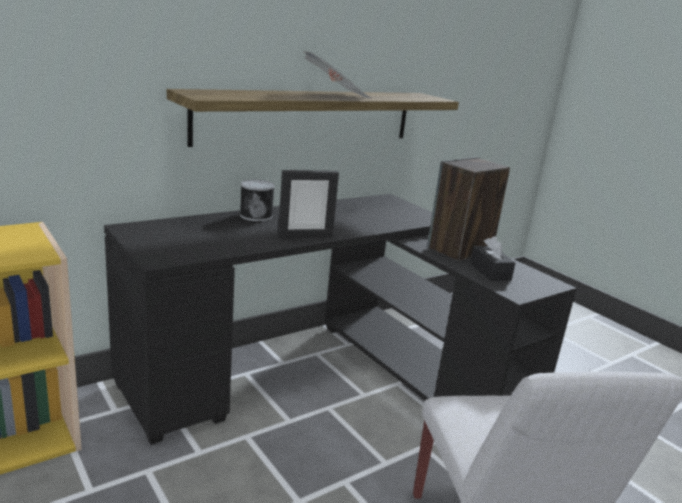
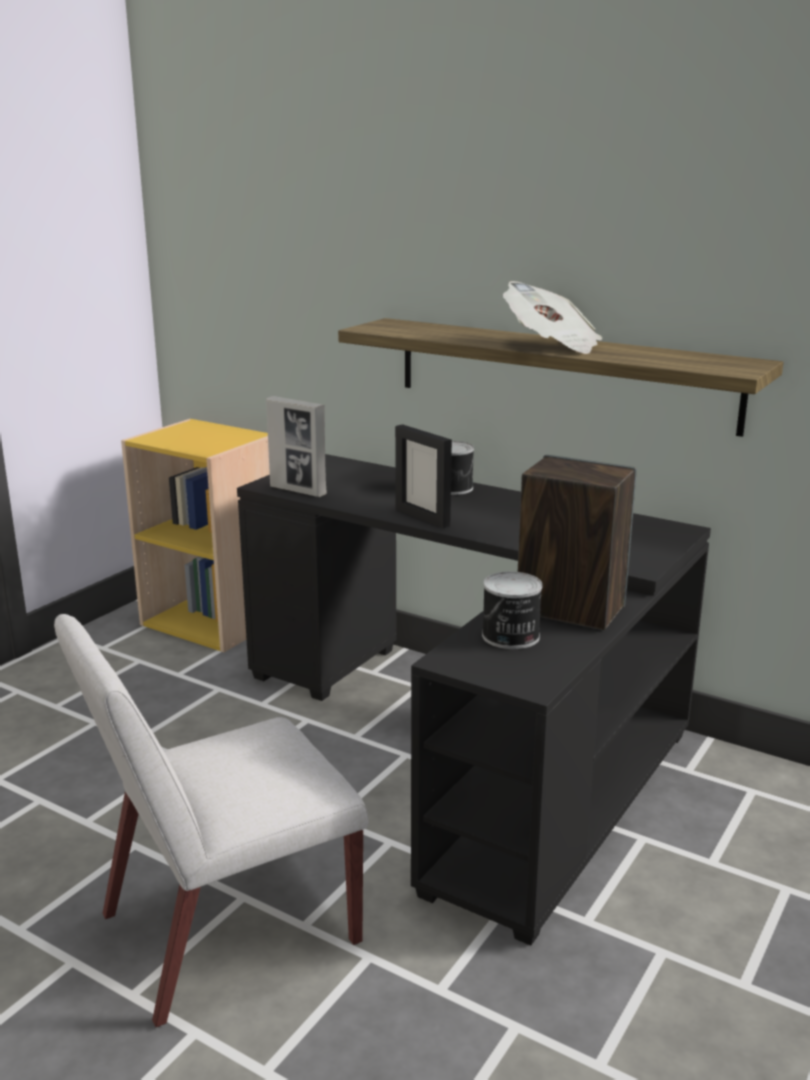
camera: 70 degrees right, 0 degrees up
black tissue box [470,236,515,281] -> can [482,572,543,649]
none -> picture frame [266,396,327,497]

